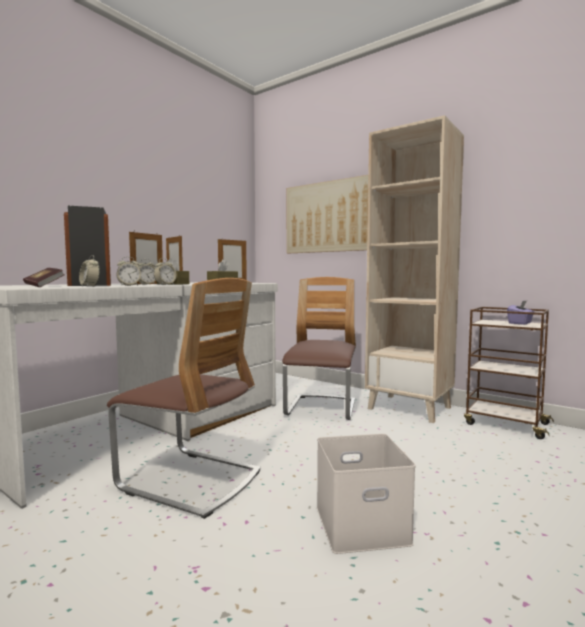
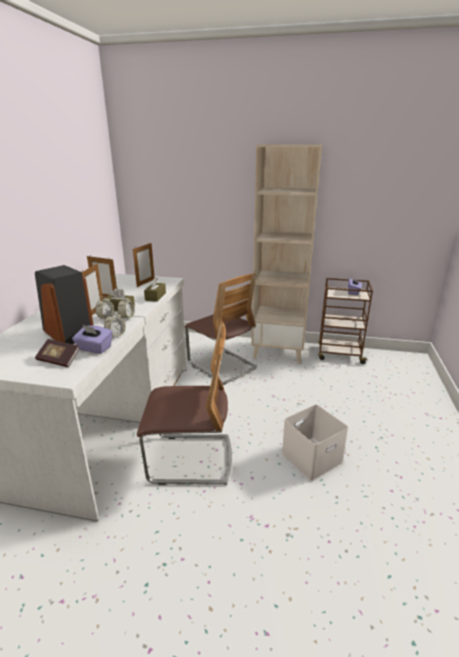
camera: 25 degrees left, 20 degrees up
alarm clock [79,255,100,286] -> purple tissue box [72,325,113,354]
chair [282,277,356,420] -> chair turned 150 degrees clockwise [185,273,257,385]
picture [287,175,368,253] -> none

